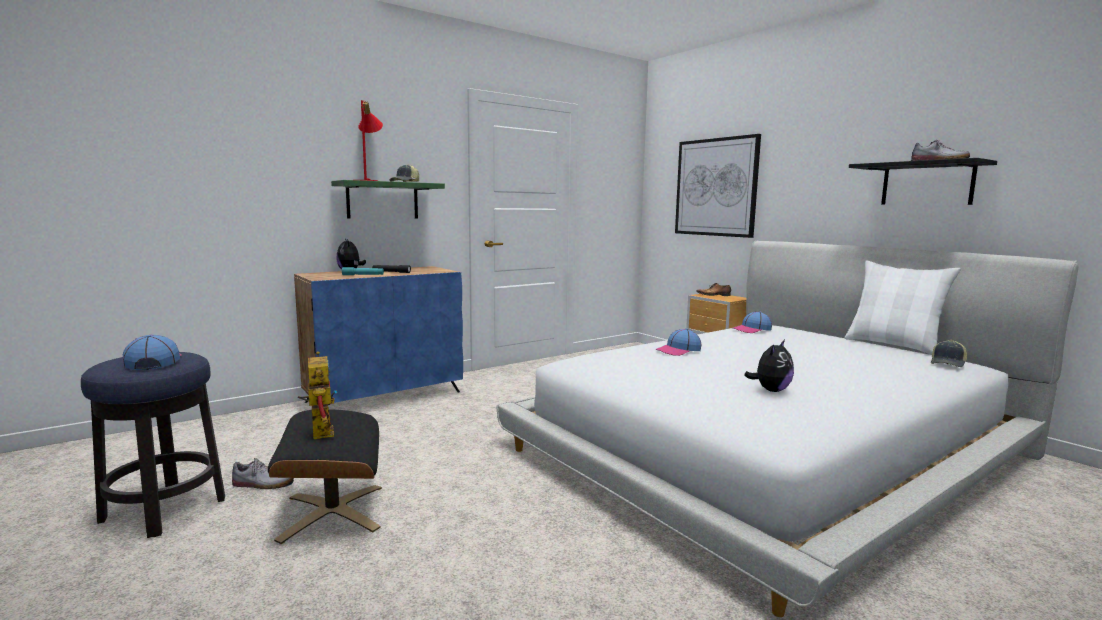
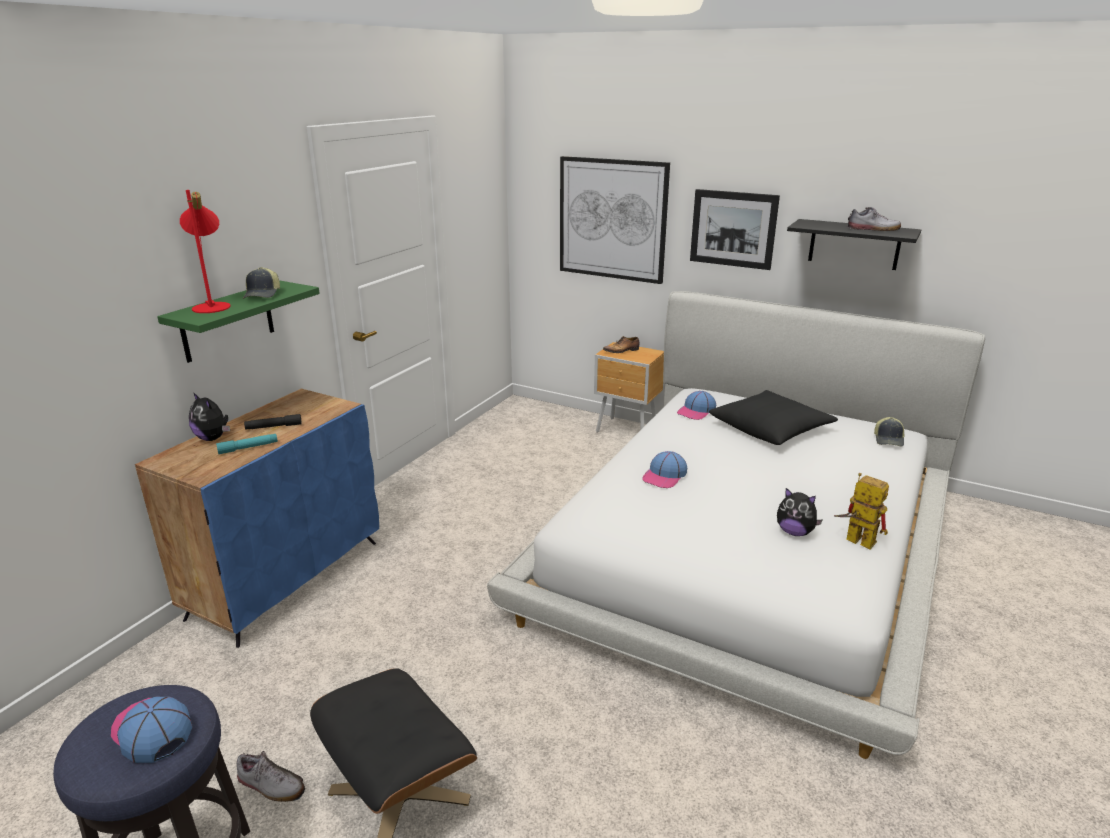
camera: 25 degrees left, 15 degrees up
shoe [232,458,294,489] -> shoe turned 45 degrees clockwise [236,751,305,802]
toy robot [298,352,338,439] -> toy robot moved to [834,473,889,549]
plush toy [744,340,794,392] -> plush toy turned 105 degrees clockwise [777,488,823,536]
white pillow [844,261,961,355] -> none
none -> picture [690,189,780,270]
none -> black pillow [709,390,838,445]

